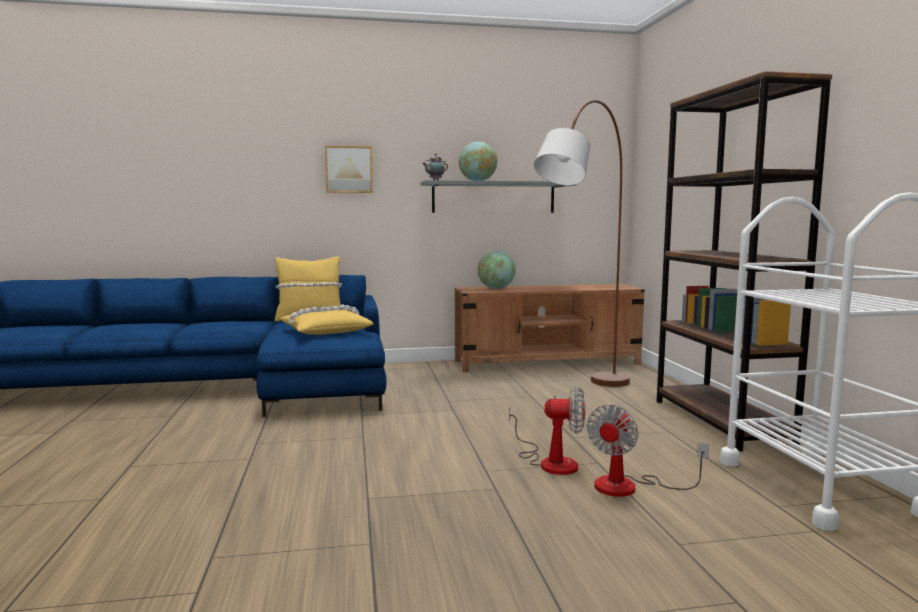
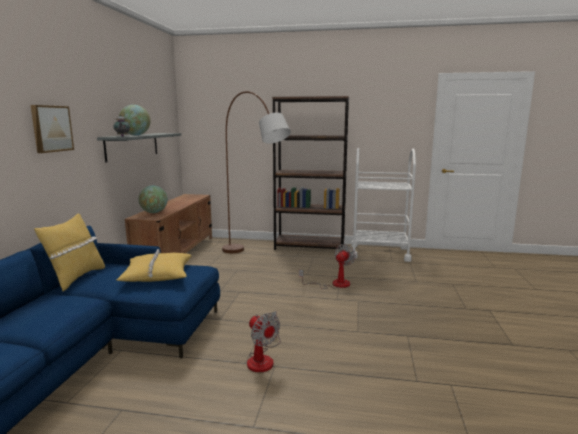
camera: 70 degrees left, 5 degrees up
fan [587,405,709,497] -> fan moved to [247,311,281,372]

